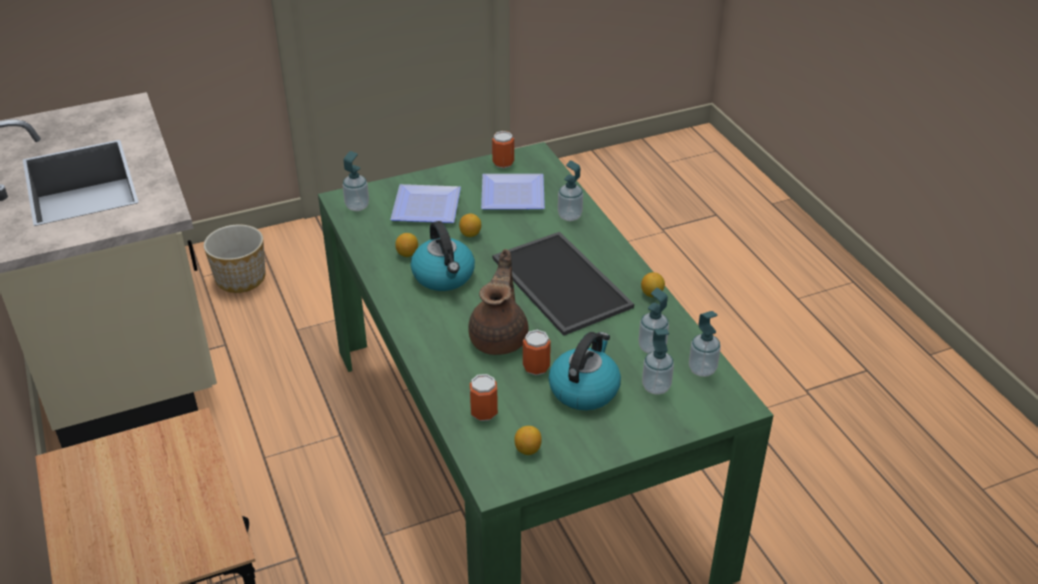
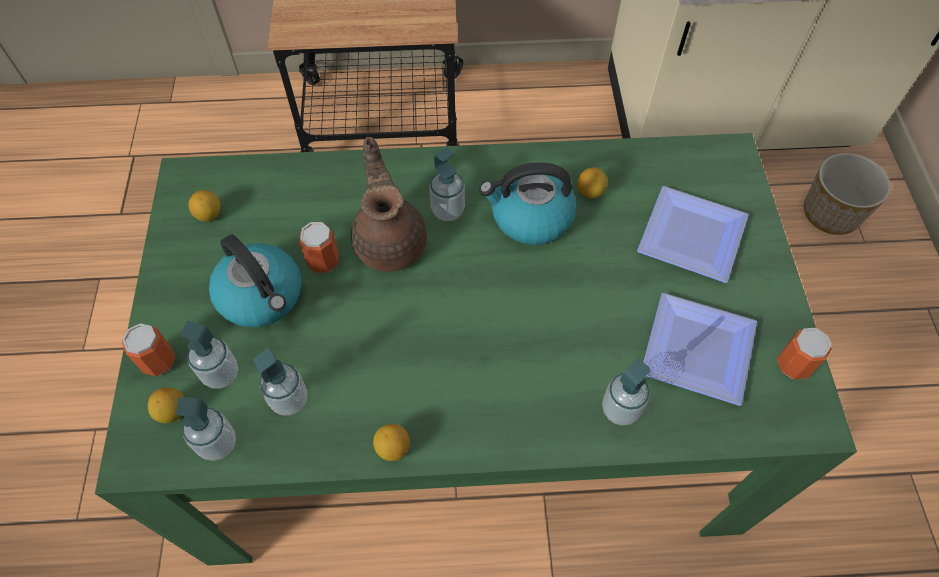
camera: 110 degrees right, 20 degrees up
soap dispenser [343,151,369,211] -> soap dispenser moved to [430,148,465,221]
lemon [459,213,481,237] -> lemon moved to [148,387,184,423]
brown teapot [468,249,529,355] -> brown teapot turned 135 degrees counterclockwise [351,137,427,272]
can [470,374,498,421] -> can moved to [122,323,176,376]
tray [493,232,634,336] -> none

